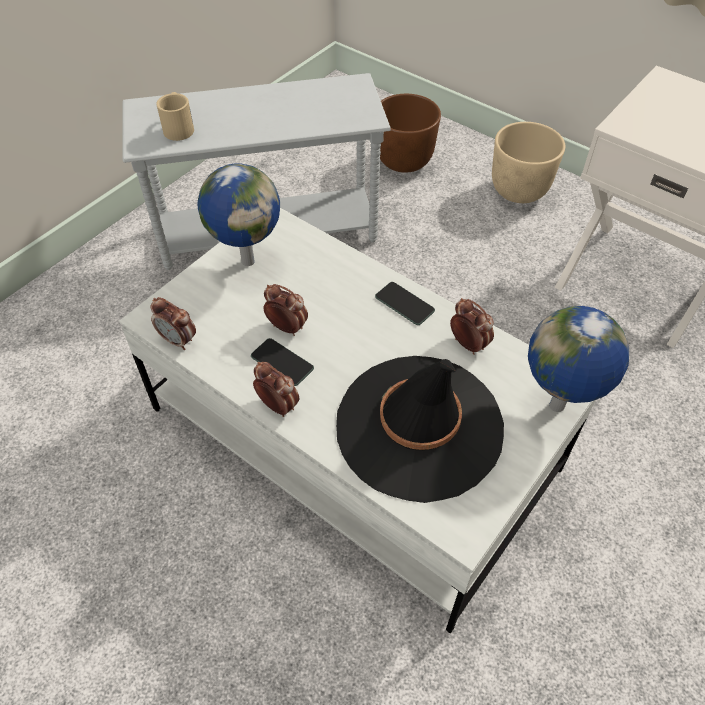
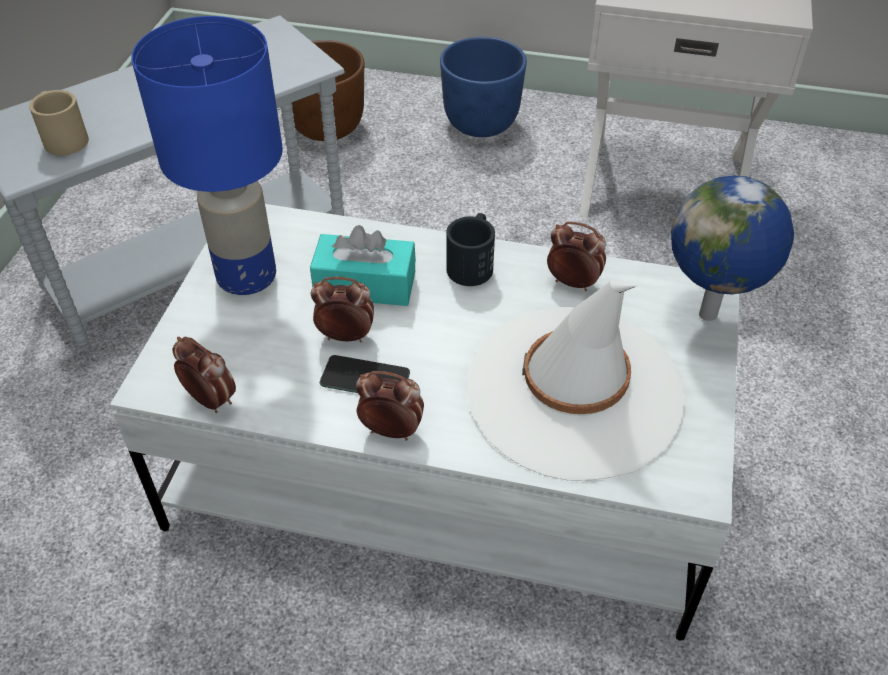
camera: 25 degrees left, 5 degrees down
alarm clock [150,297,196,350] -> alarm clock turned 150 degrees counterclockwise [172,336,236,413]
globe [197,164,280,266] -> blue table lamp [131,16,283,295]
black hat [336,356,504,503] -> white hat [467,279,686,481]
phone [375,282,435,325] -> black mug [446,213,495,286]
beige planter [492,122,565,203] -> blue planter [440,37,527,137]
none -> turquoise tissue box [310,225,416,306]

